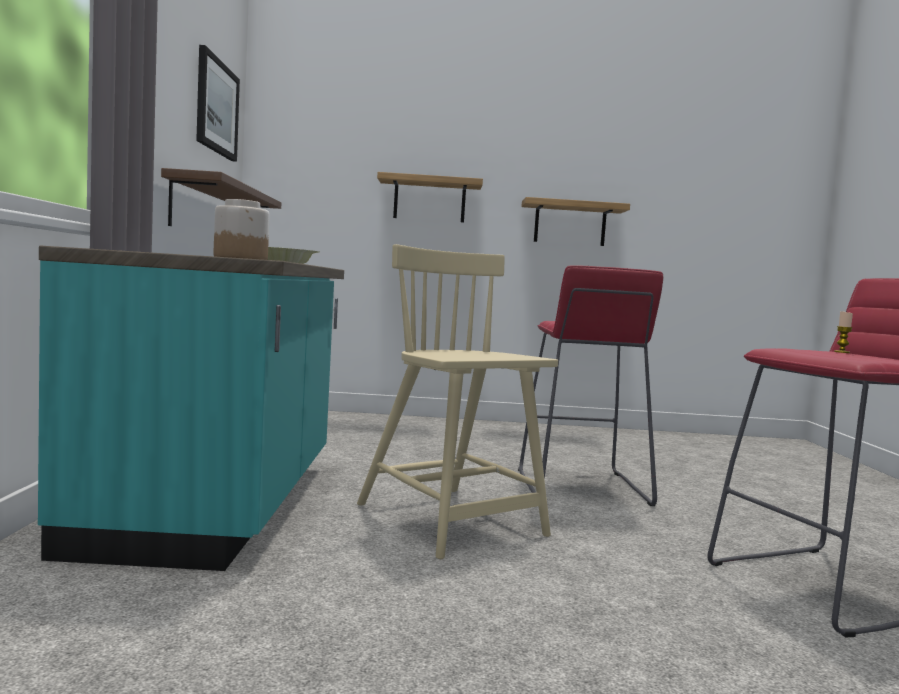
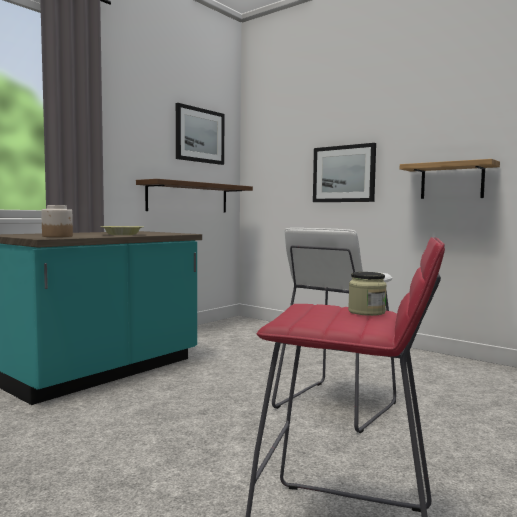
camera: 40 degrees right, 0 degrees up
beige chair [357,244,558,559] -> none
shelf [377,172,483,223] -> picture [313,143,376,202]
red stool [518,265,663,506] -> white stool [272,228,396,433]
candle [834,311,853,353] -> jar [348,272,387,316]

